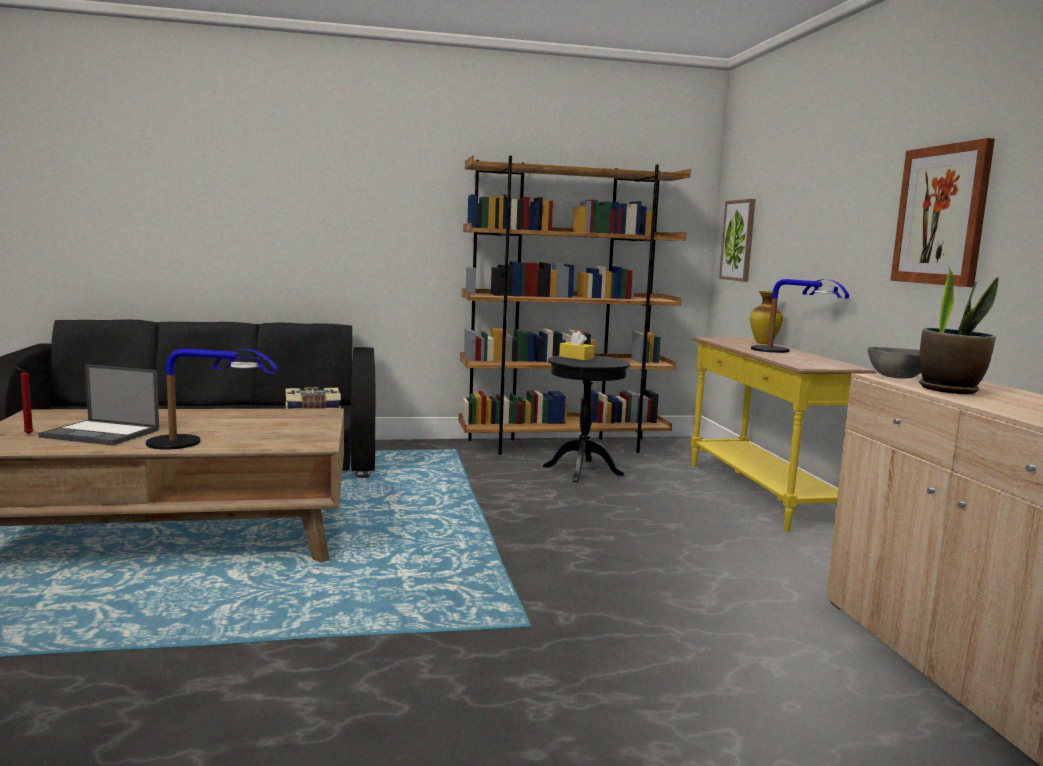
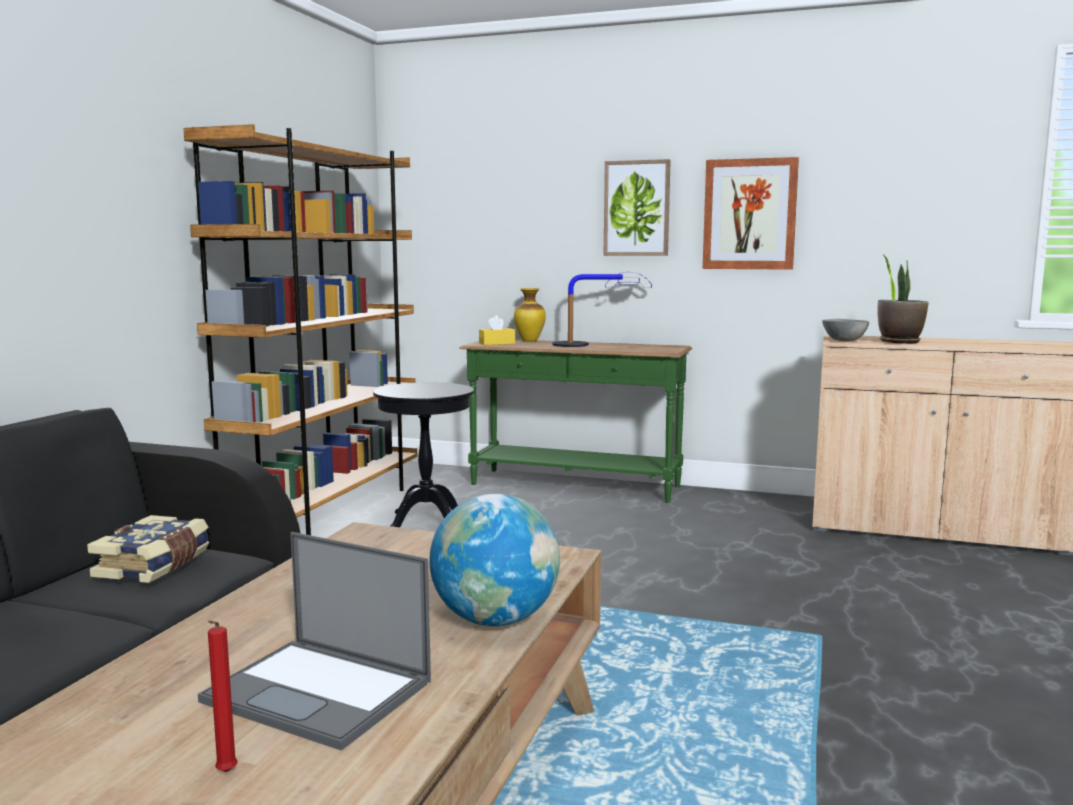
camera: 60 degrees left, 0 degrees up
laptop [38,364,159,445] -> laptop turned 75 degrees clockwise [198,532,431,751]
table lamp [146,349,278,450] -> globe [429,494,560,626]
yellow tissue box [559,331,594,360] -> yellow tissue box moved to [479,315,515,345]
yellow console table [691,337,876,532] -> green console table [459,340,692,503]
picture [719,199,755,282] -> picture moved to [604,159,671,256]

